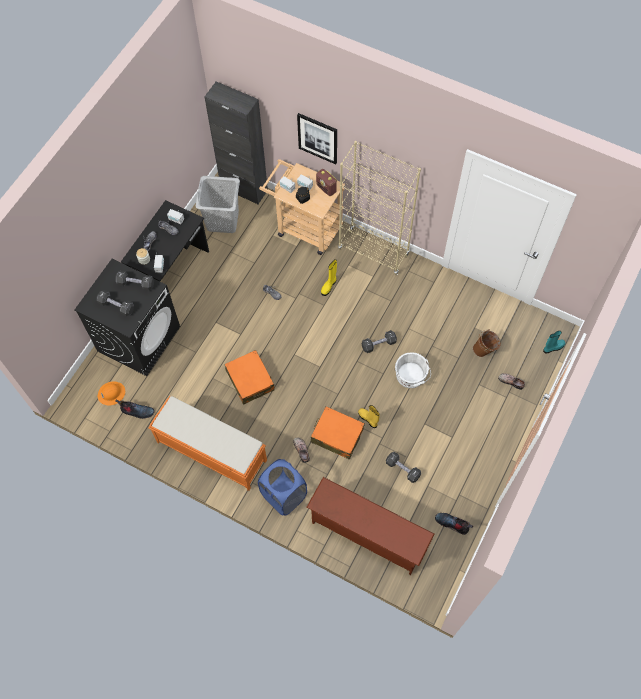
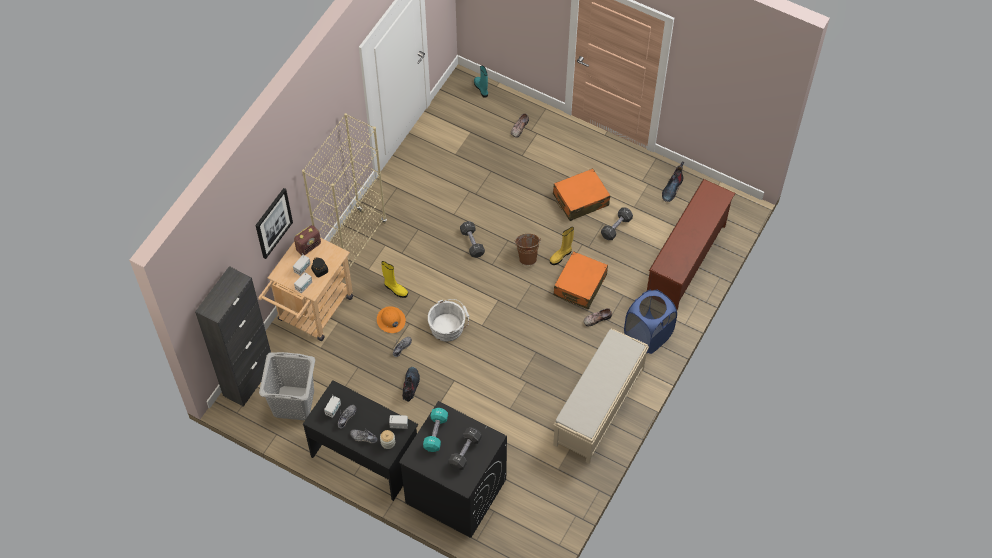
camera: 90 degrees left, 5 degrees down
orange hard hat [98,381,125,406] -> orange hard hat moved to [377,306,406,333]
black dumbbell [115,271,154,291] -> turquoise dumbbell [423,408,448,452]
boot [115,399,154,419] -> boot moved to [402,367,420,402]
orange bench [149,396,267,491] -> beige bench [553,329,649,464]
orange suitcase [224,350,275,405] -> orange suitcase moved to [553,168,610,221]
white bucket [395,352,431,388] -> white bucket moved to [428,299,470,342]
brown bucket [473,329,501,357] -> brown bucket moved to [515,234,541,265]

